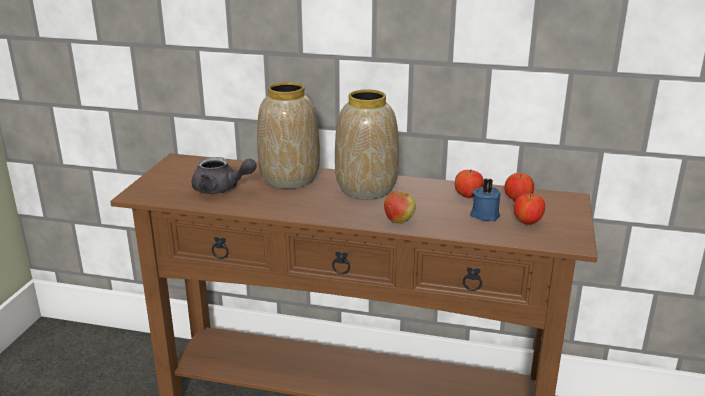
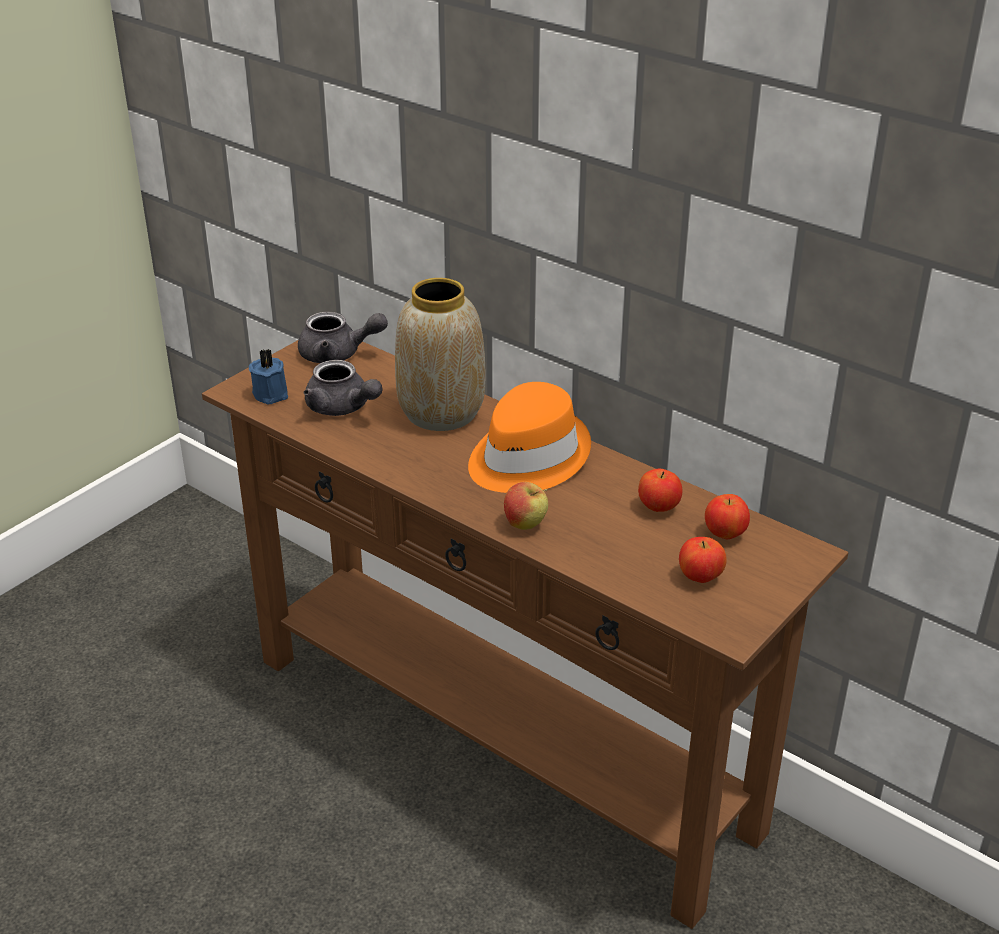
camera: 25 degrees right, 10 degrees up
vase [335,89,399,200] -> orange hat [468,382,591,493]
blue candle [470,179,501,221] -> blue candle moved to [249,349,288,404]
none -> grey teapot [298,312,388,363]

